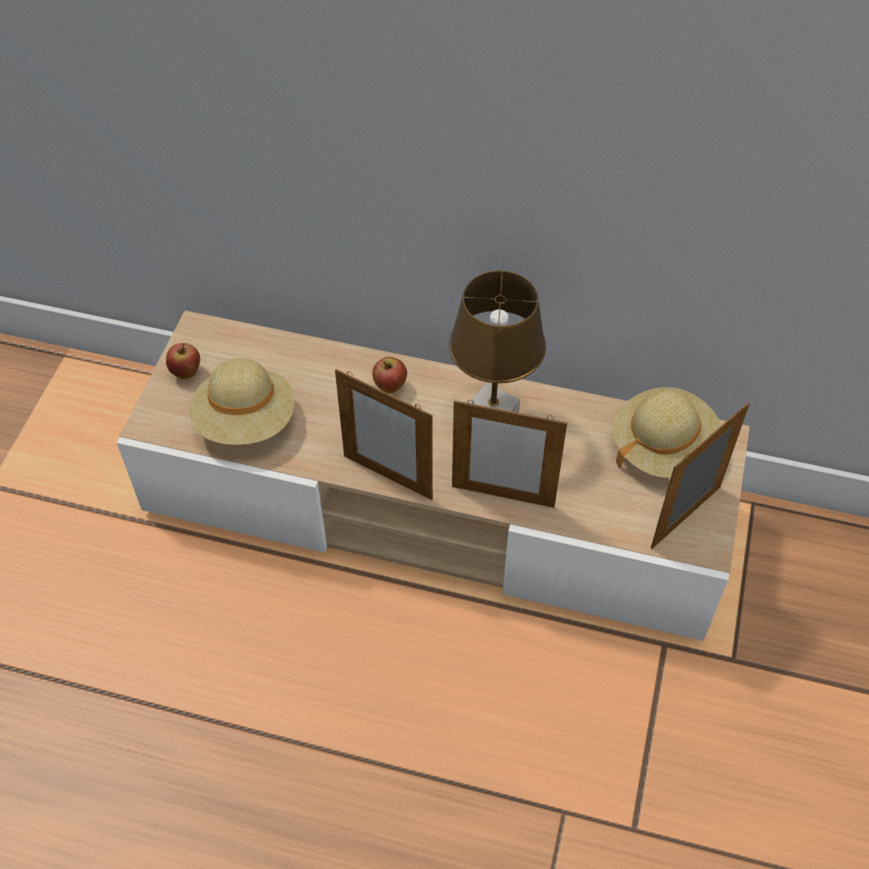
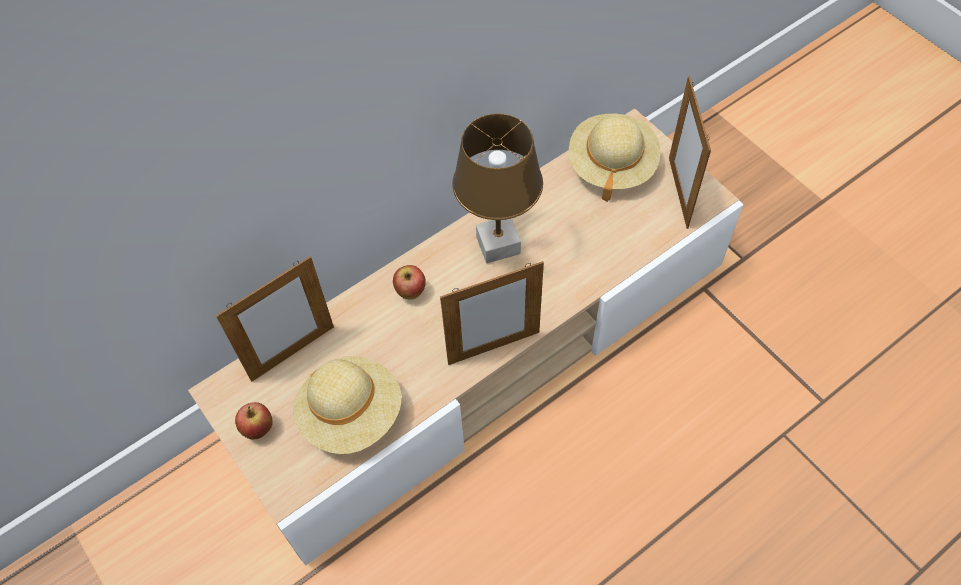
camera: 50 degrees left, 5 degrees up
picture frame [452,400,567,508] -> picture frame moved to [216,256,334,382]

